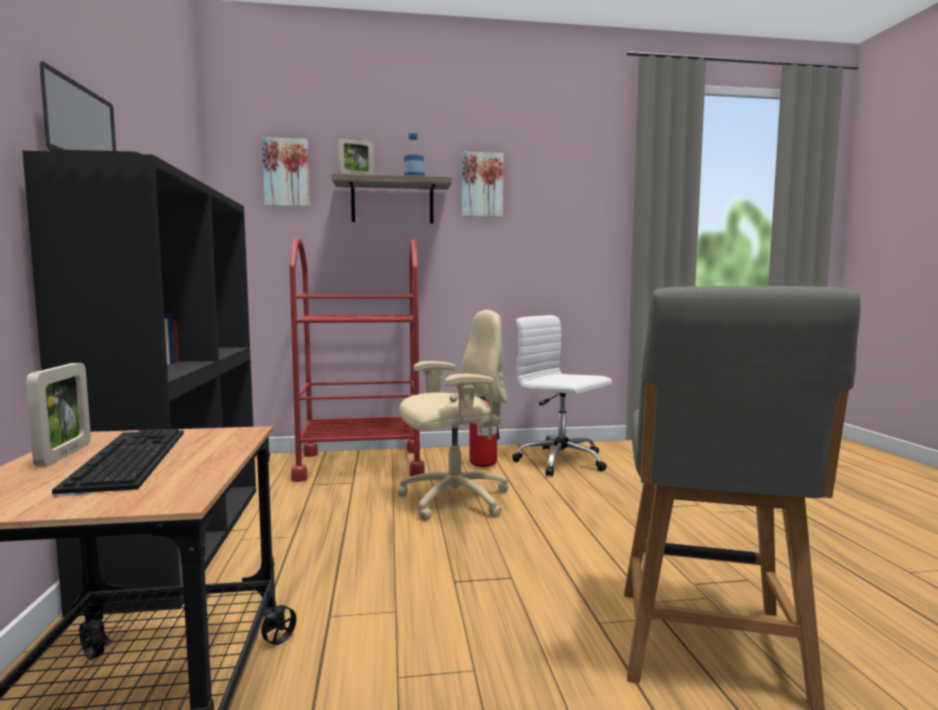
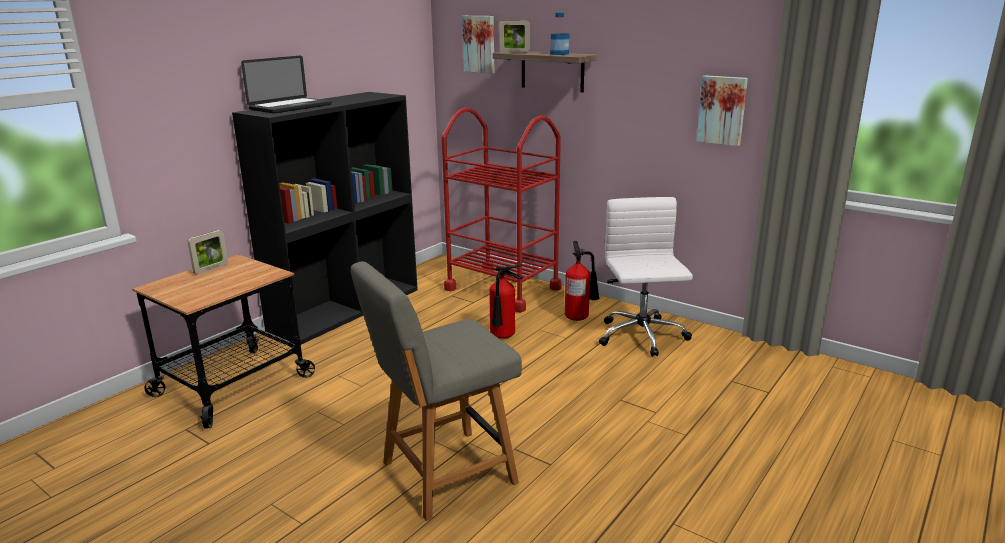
camera: 45 degrees right, 15 degrees up
keyboard [52,429,184,497] -> none
beige office chair [397,310,508,521] -> fire extinguisher [489,264,523,339]
picture [462,152,504,218] -> picture moved to [697,75,748,146]

